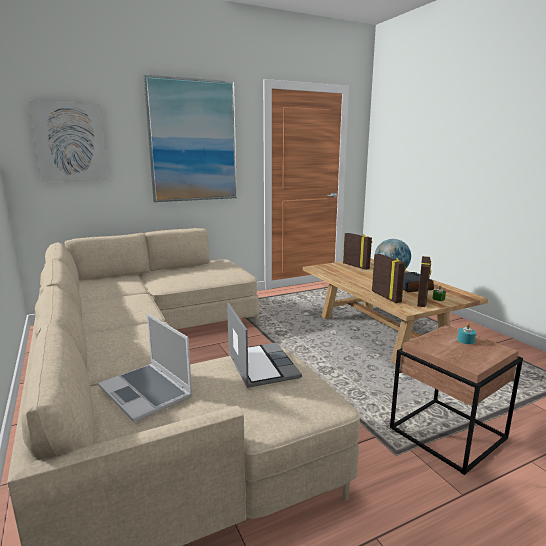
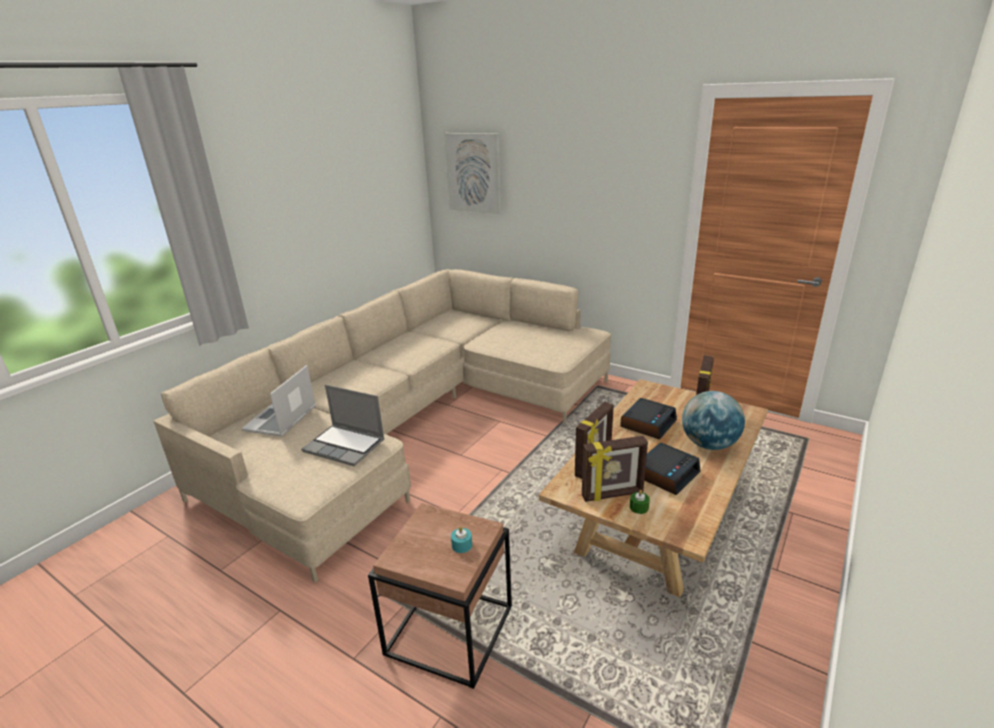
camera: 60 degrees right, 10 degrees up
picture [143,75,237,202] -> none
laptop [227,302,302,388] -> laptop turned 75 degrees clockwise [301,385,385,466]
none -> alarm clock [620,398,677,439]

